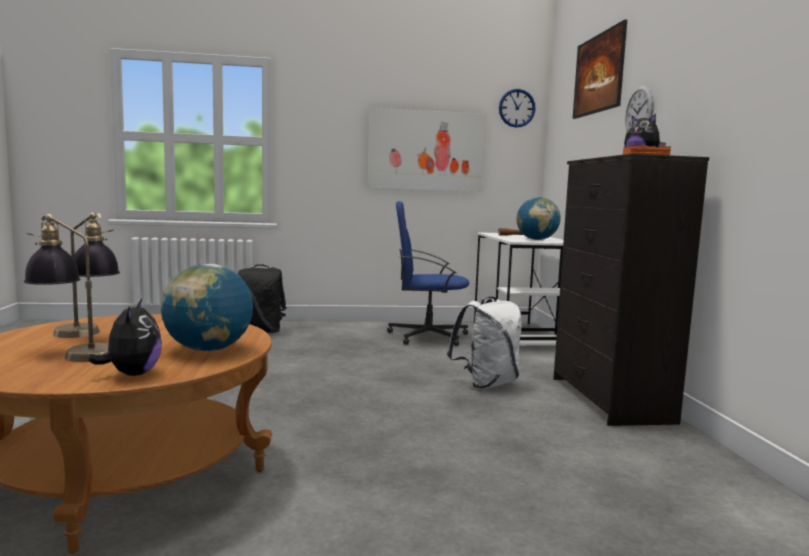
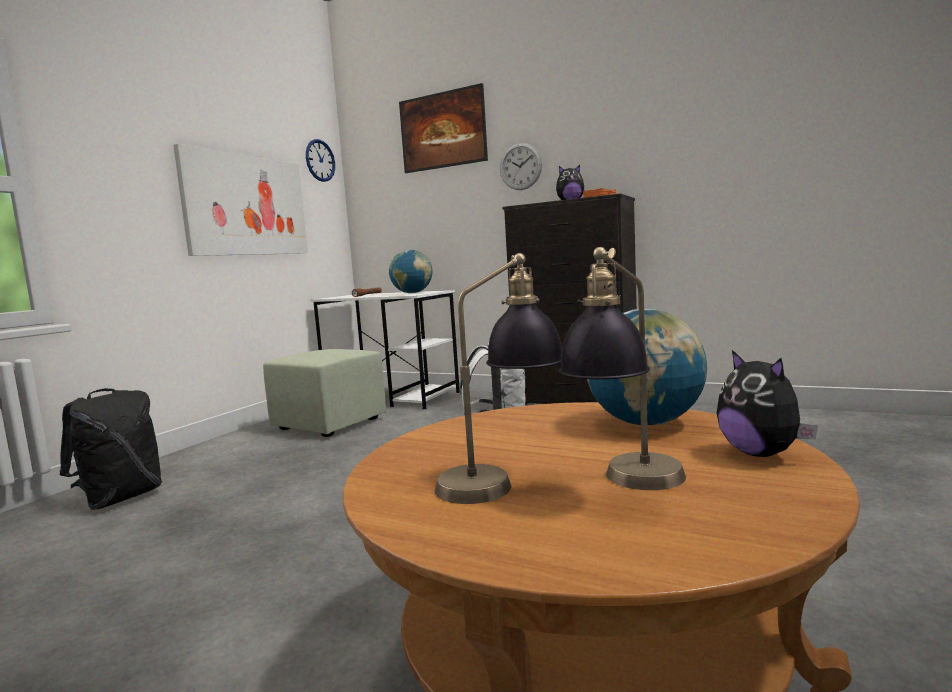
camera: 55 degrees left, 0 degrees up
plush toy [88,299,162,376] -> plush toy turned 135 degrees counterclockwise [717,350,818,457]
blue office chair [387,201,469,346] -> green ottoman [263,349,386,437]

